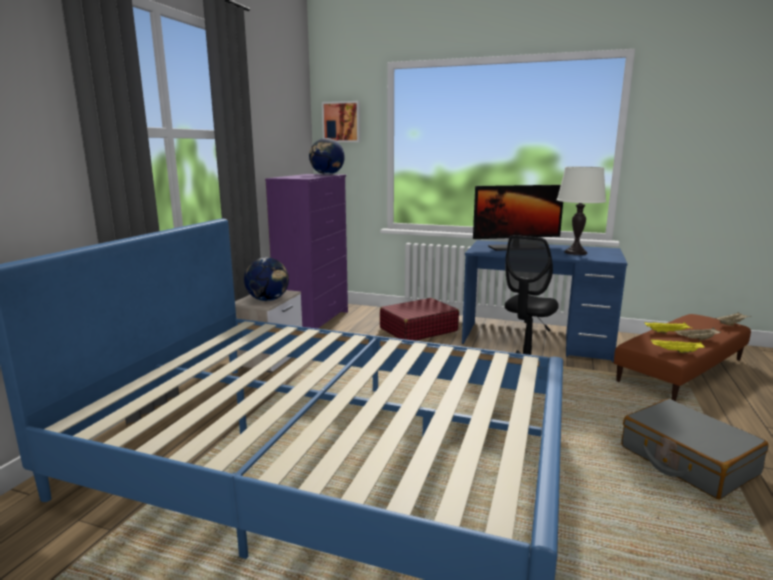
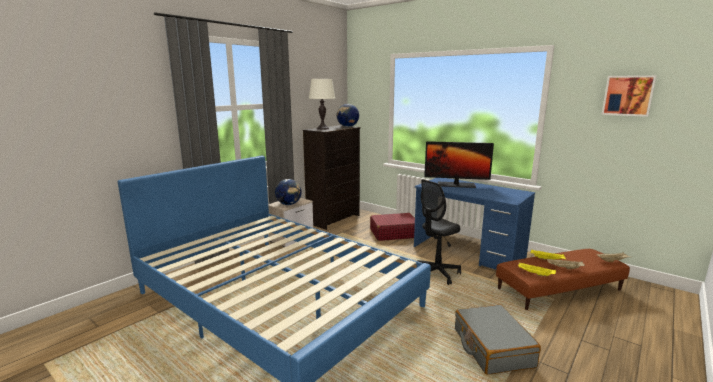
camera: 20 degrees right, 0 degrees up
purple dresser [265,174,348,329] -> black dresser [303,125,361,230]
picture [322,101,361,142] -> picture moved to [602,75,657,117]
white table lamp [557,167,606,255] -> white table lamp moved to [309,79,335,130]

